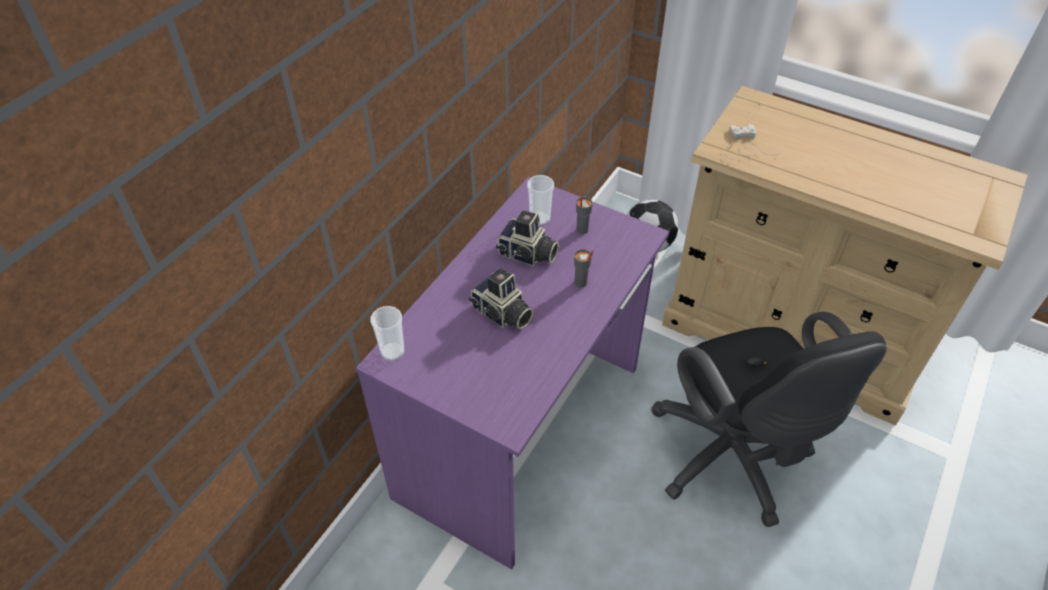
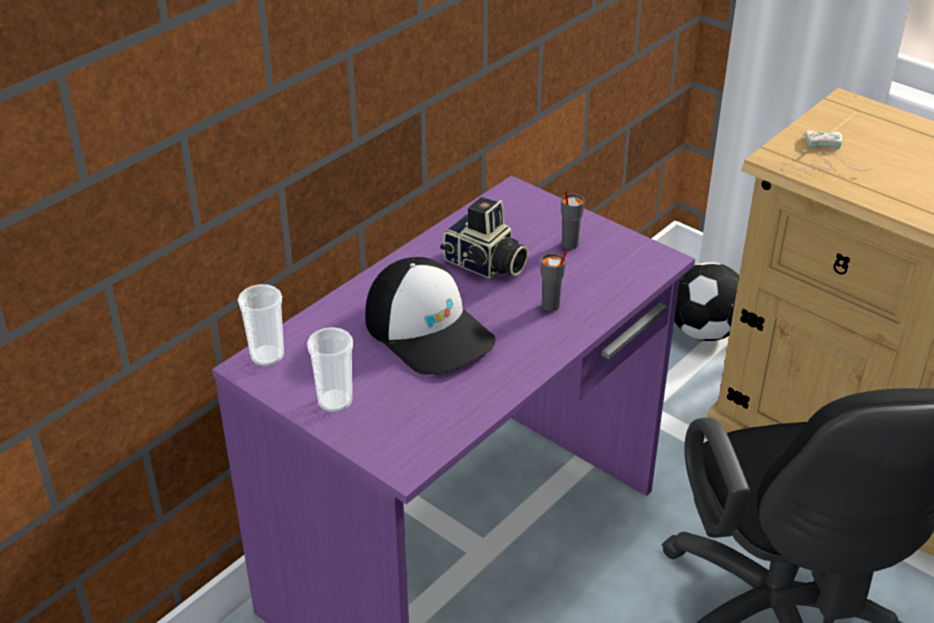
camera: 10 degrees right, 10 degrees down
camera [469,268,534,329] -> cap [365,257,496,375]
cup [527,175,554,225] -> cup moved to [307,327,353,412]

